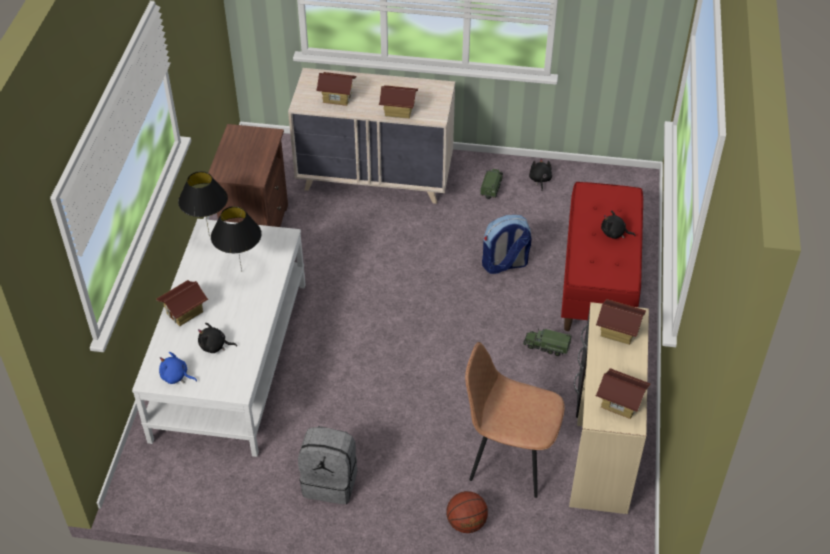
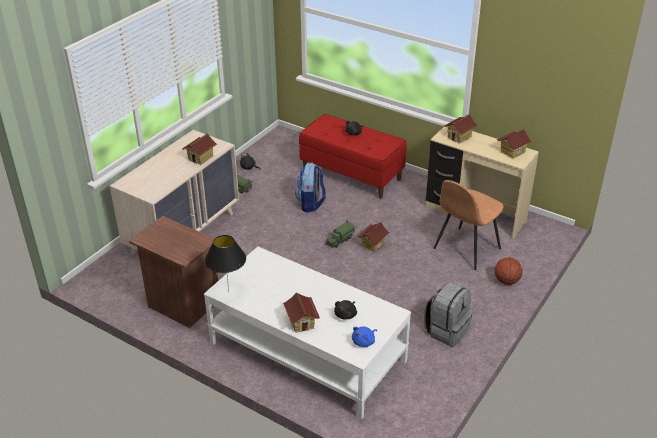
camera: 65 degrees left, 10 degrees down
black table lamp [211,206,262,272] -> none
toy house [316,72,357,106] -> toy house moved to [357,222,390,253]
toy truck [523,329,571,356] -> toy truck moved to [325,220,355,248]

